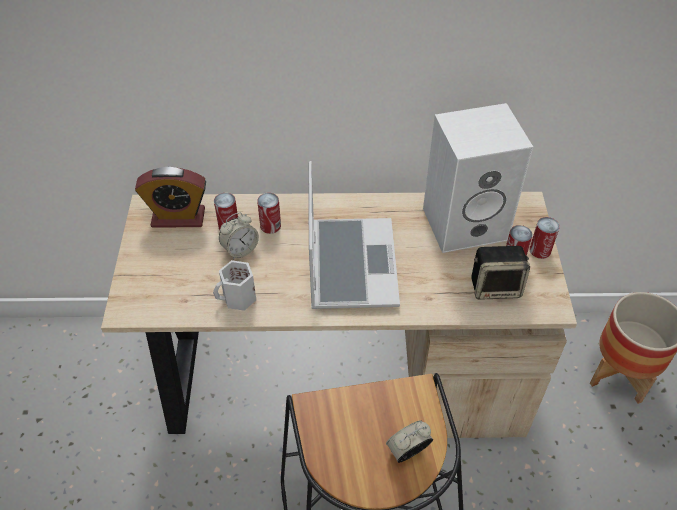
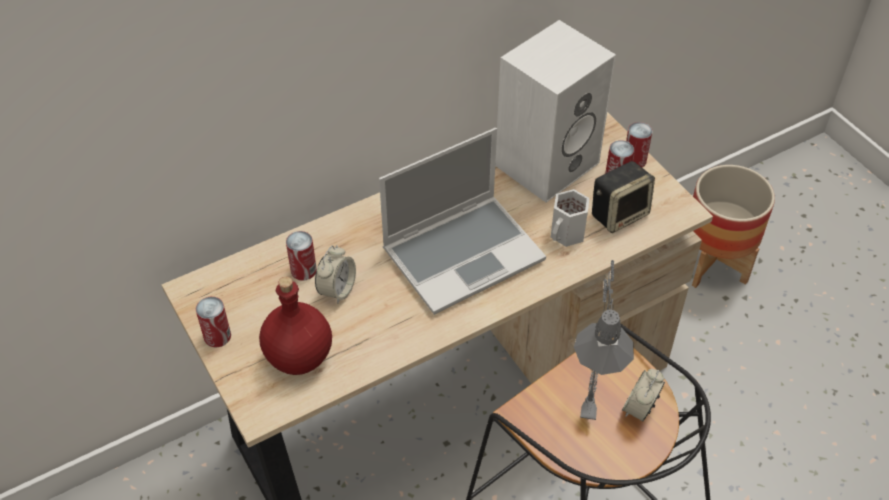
camera: 30 degrees left, 0 degrees up
alarm clock [135,167,206,228] -> none
white mug [213,260,256,311] -> white mug moved to [551,189,590,247]
can [257,193,281,234] -> can moved to [196,297,231,347]
laptop [309,161,400,309] -> laptop turned 90 degrees clockwise [379,128,546,315]
none -> red bottle [259,277,332,375]
none -> grey table lamp [574,260,634,424]

